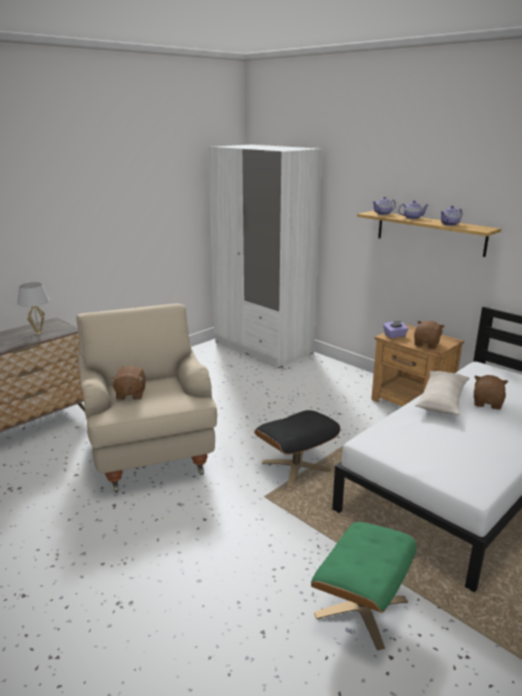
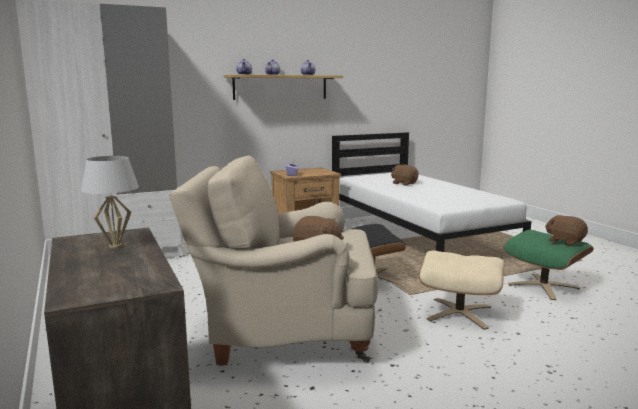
camera: 70 degrees left, 10 degrees down
brown plush toy [414,321,445,349] -> brown plush toy moved to [545,215,588,246]
beige pillow [415,371,470,415] -> none
none -> beige ottoman [419,251,504,330]

